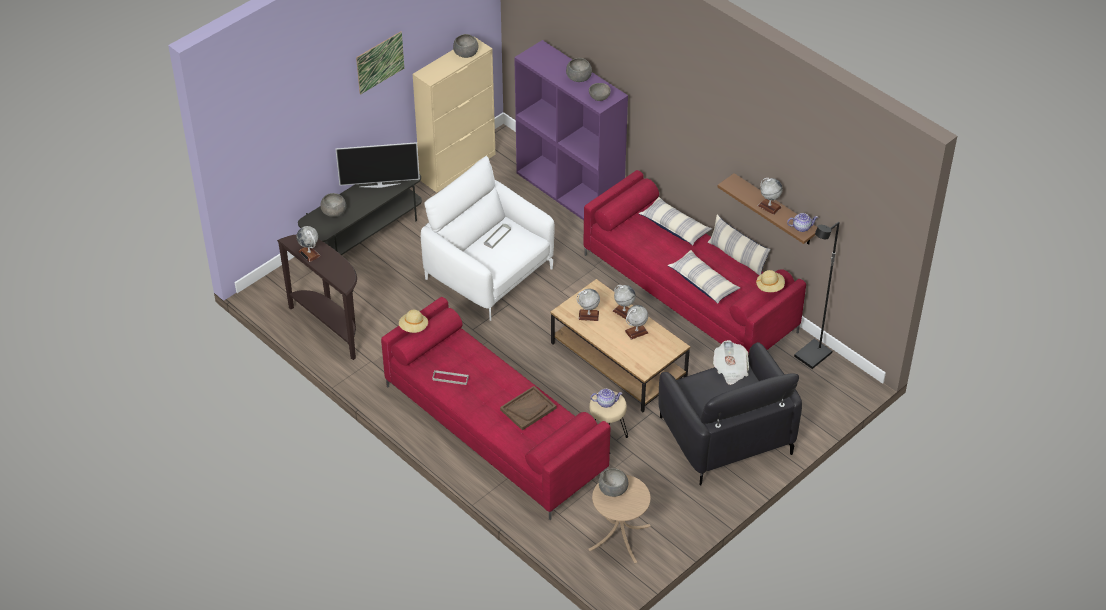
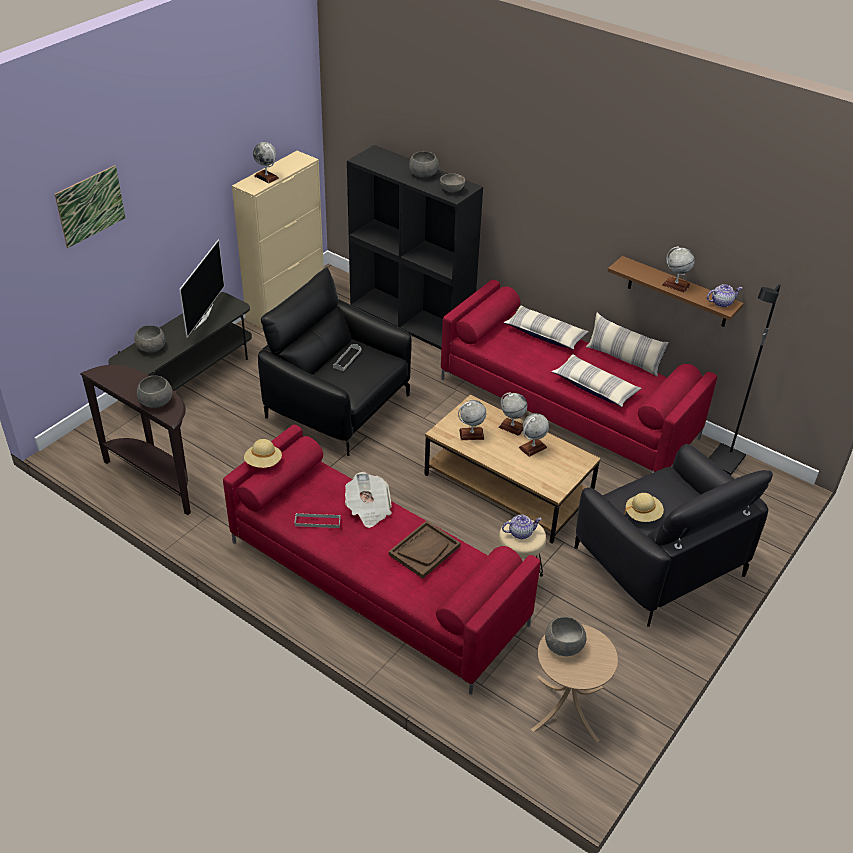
camera: 10 degrees left, 5 degrees down
globe [297,226,321,262] -> globe moved to [253,142,279,184]
television [336,142,420,188] -> television turned 60 degrees counterclockwise [179,239,225,338]
picture [356,31,404,95] -> picture moved to [55,165,125,248]
white armchair [421,156,554,321] -> black armchair [258,267,412,456]
grey bowl [453,34,478,58] -> grey bowl moved to [137,376,172,408]
purple bookcase [514,40,628,220] -> black bookcase [347,145,483,349]
newspaper [713,340,749,385] -> newspaper moved to [345,472,392,528]
beige hat [756,270,785,292] -> beige hat moved to [625,493,664,522]

